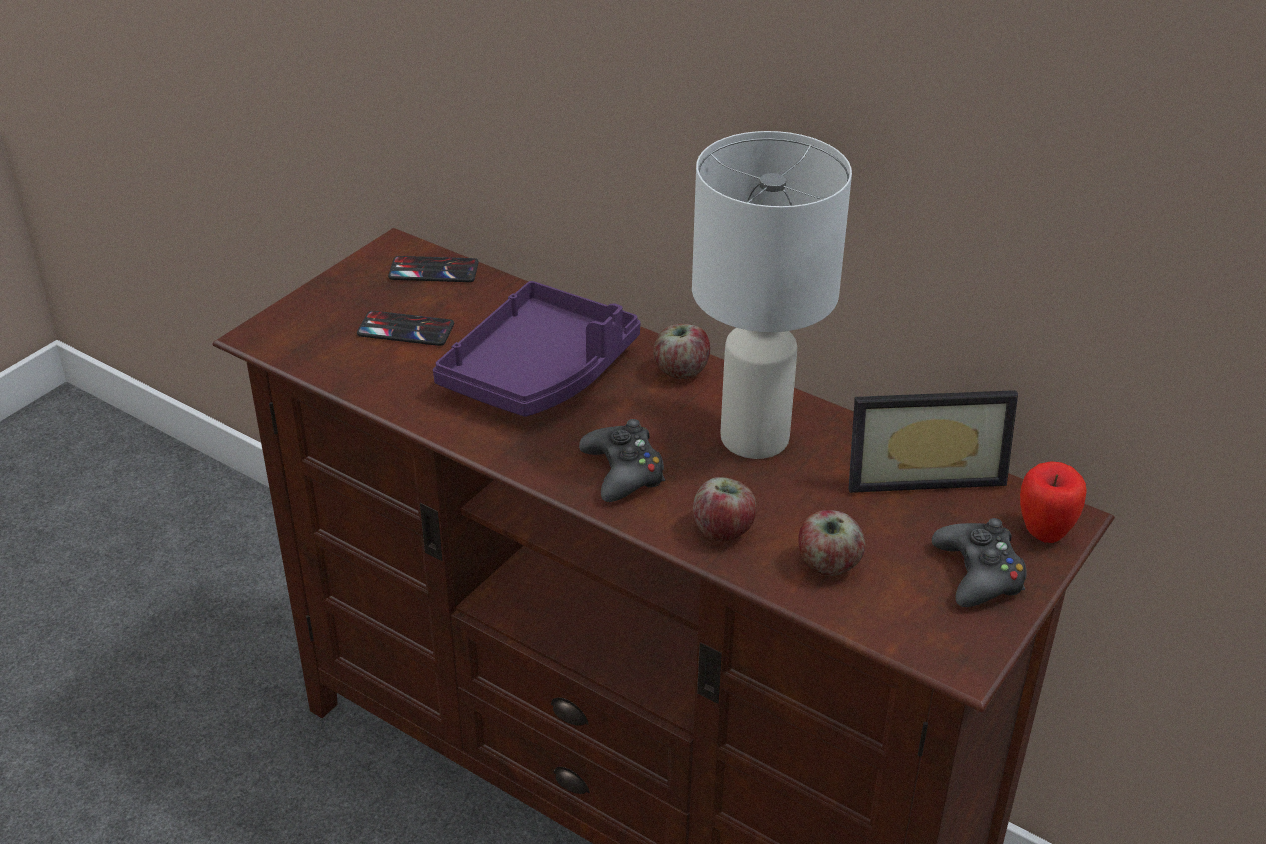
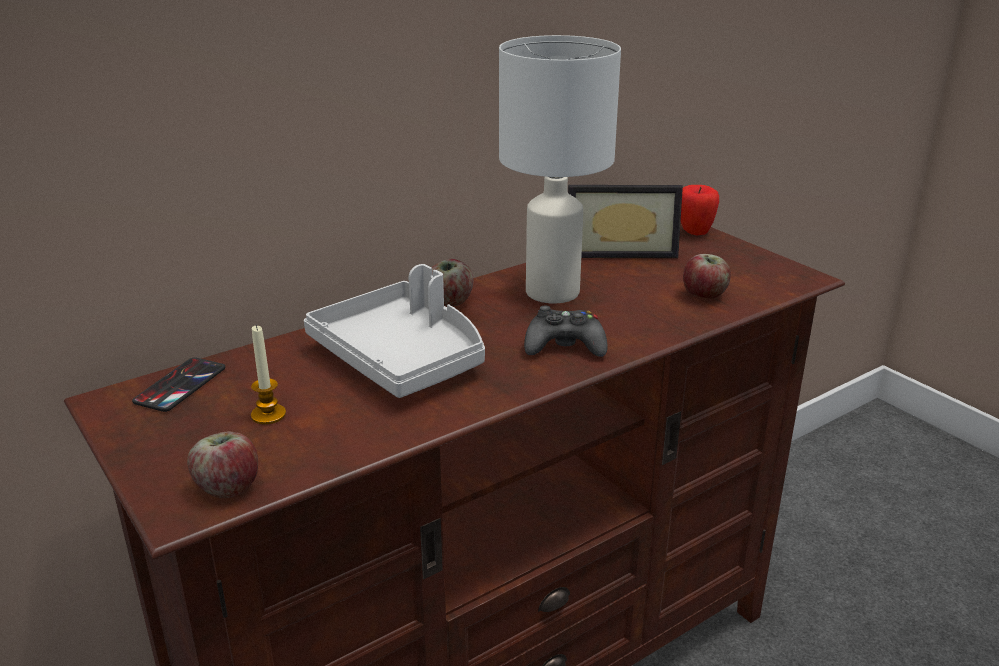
camera: 70 degrees left, 10 degrees down
phone [357,311,454,346] -> candle [251,325,286,425]
purple tray [433,281,641,417] -> grey tray [304,264,485,398]
apple [693,477,757,542] -> apple moved to [187,432,258,498]
picture frame [848,390,1018,493] -> picture frame turned 75 degrees clockwise [568,185,683,258]
black game controller [932,518,1027,607] -> none

